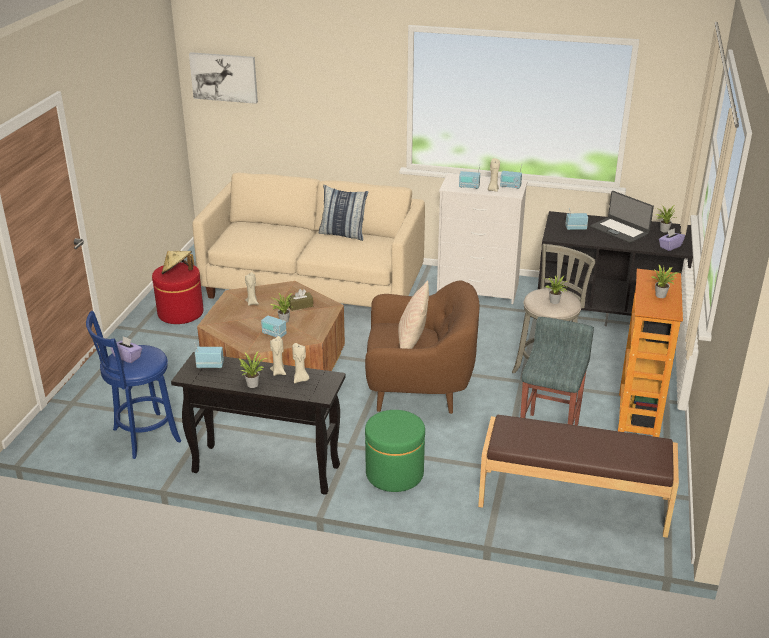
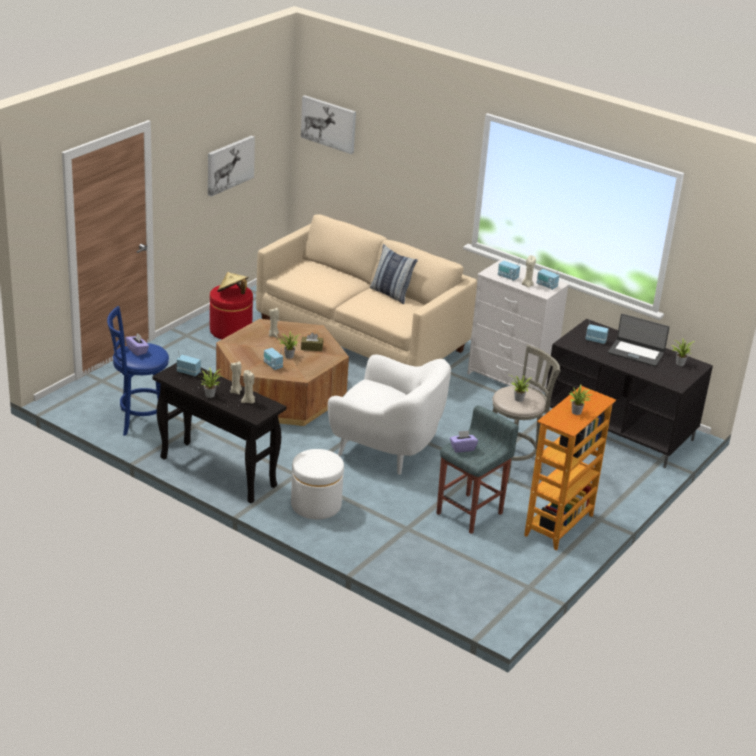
camera: 20 degrees right, 0 degrees up
brown armchair [365,280,479,414] -> white armchair [328,355,451,475]
green ottoman [365,410,425,492] -> white ottoman [291,449,344,520]
beige pillow [398,280,429,349] -> none
brown bench [478,415,679,538] -> none
laptop [590,191,654,243] -> laptop turned 45 degrees counterclockwise [608,314,669,367]
purple tissue box [659,228,685,251] -> purple tissue box moved to [450,431,478,453]
none -> picture [208,135,255,197]

